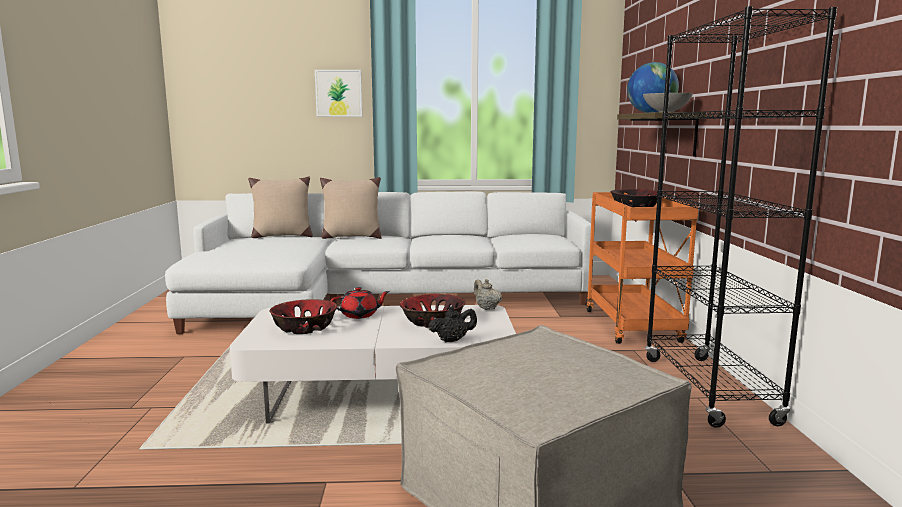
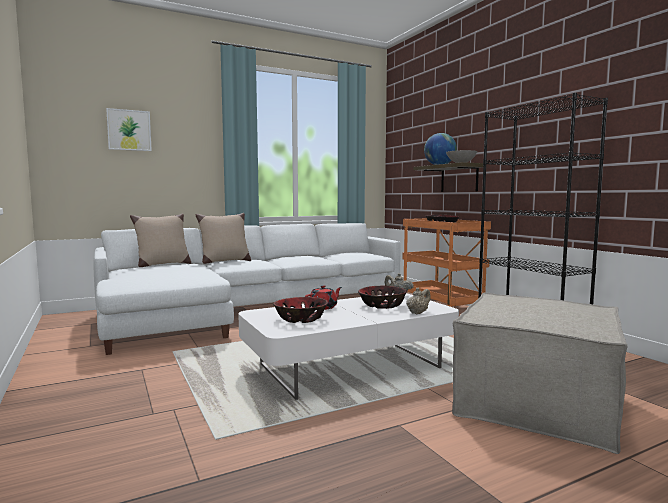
camera: 25 degrees left, 5 degrees down
picture [315,70,362,117] -> picture moved to [106,108,152,151]
black teapot [429,306,477,342] -> beige teapot [406,287,431,314]

